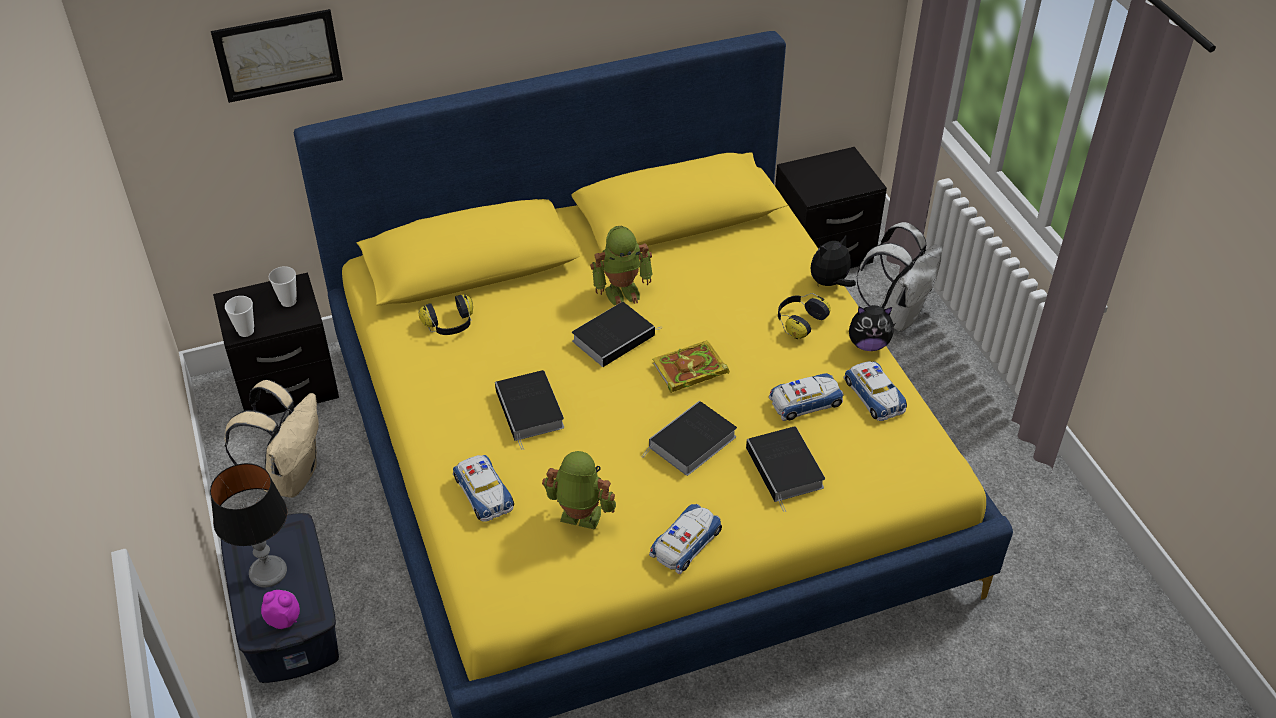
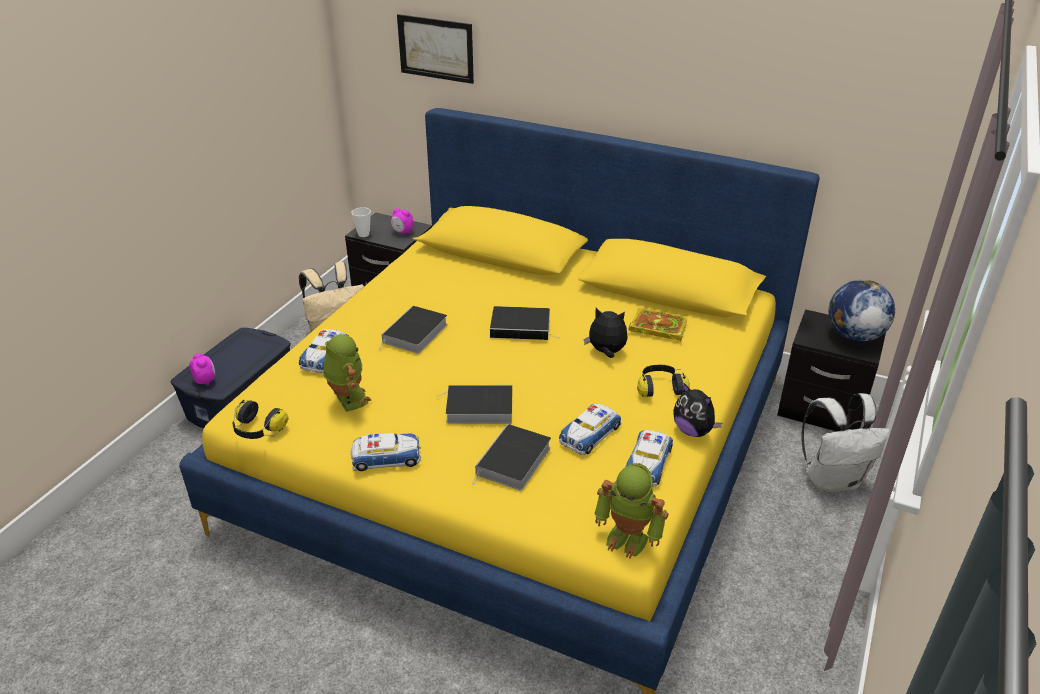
camera: 45 degrees right, 10 degrees down
table lamp [210,463,287,588] -> none
cup [269,266,297,307] -> alarm clock [391,208,414,234]
headphones [418,294,473,335] -> headphones moved to [232,400,288,439]
toy robot [590,226,653,305] -> toy robot moved to [594,463,669,559]
book [652,340,729,393] -> book moved to [629,308,688,342]
toy car [769,373,844,421] -> toy car turned 105 degrees clockwise [559,404,622,455]
plush toy [811,236,856,287] -> plush toy moved to [584,308,628,358]
none -> globe [828,279,896,342]

